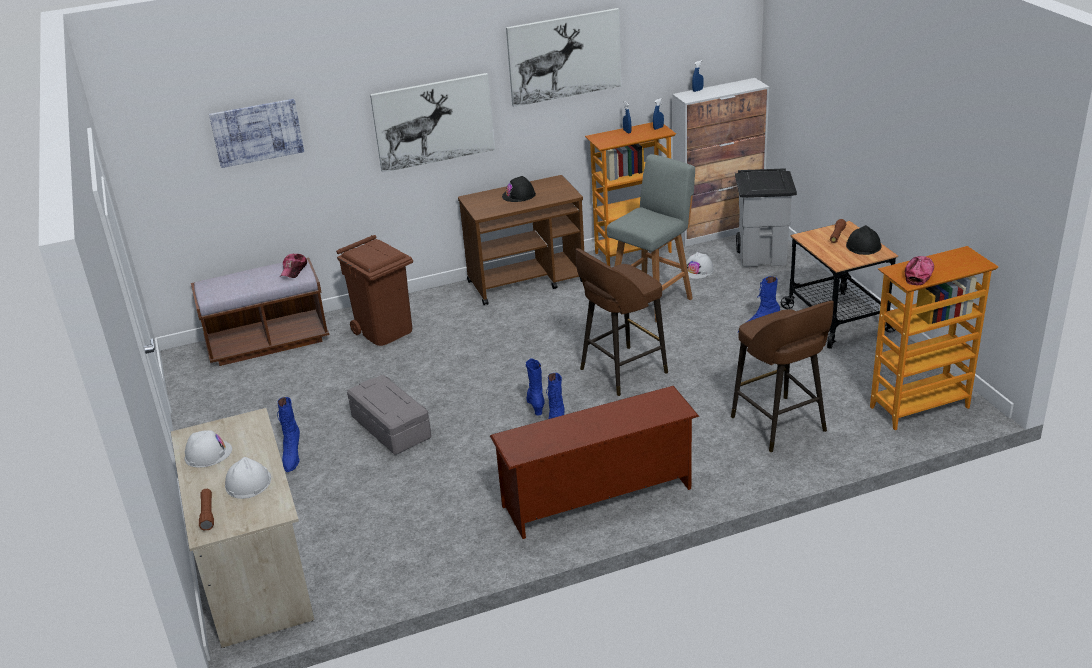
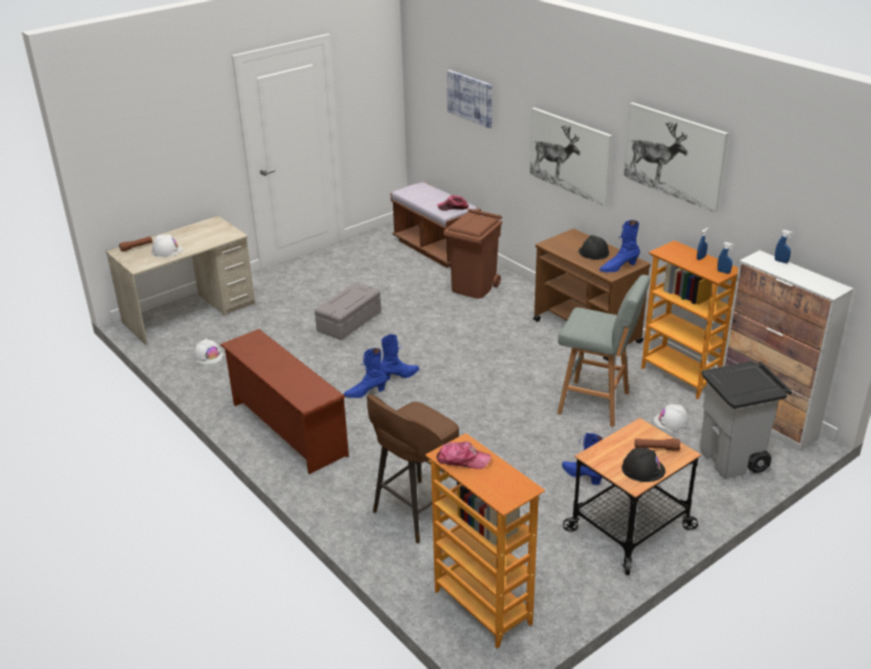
camera: 70 degrees right, 0 degrees up
white hard hat [184,430,232,468] -> white hard hat moved to [193,339,223,364]
blue boot [277,397,300,472] -> blue boot moved to [599,220,640,272]
brown stool [576,248,668,396] -> none

